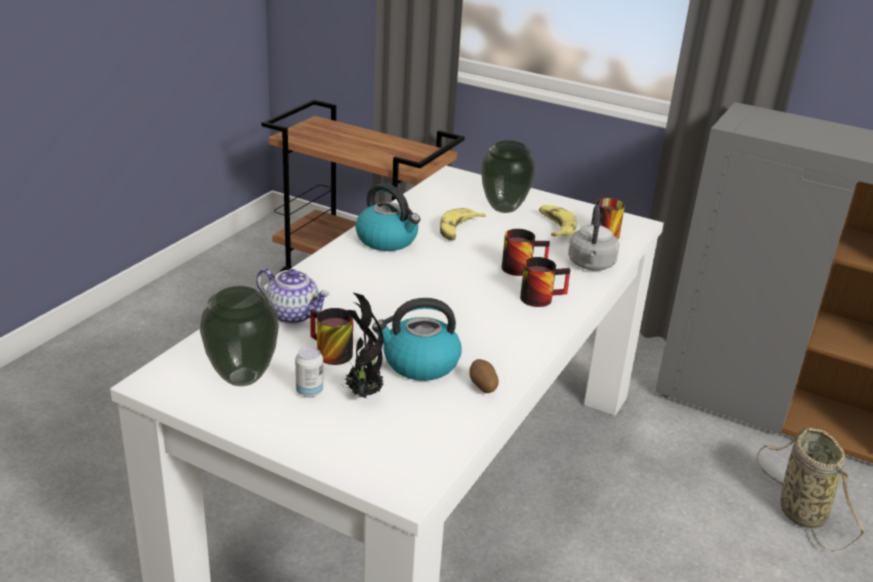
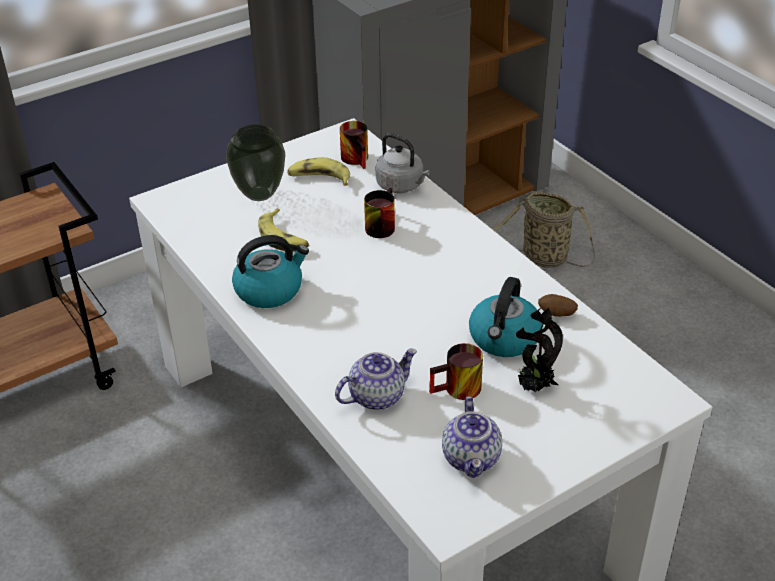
camera: 60 degrees left, 10 degrees up
vase [200,286,279,386] -> teapot [442,396,502,478]
can [295,347,323,397] -> none
mug [520,257,571,307] -> none

